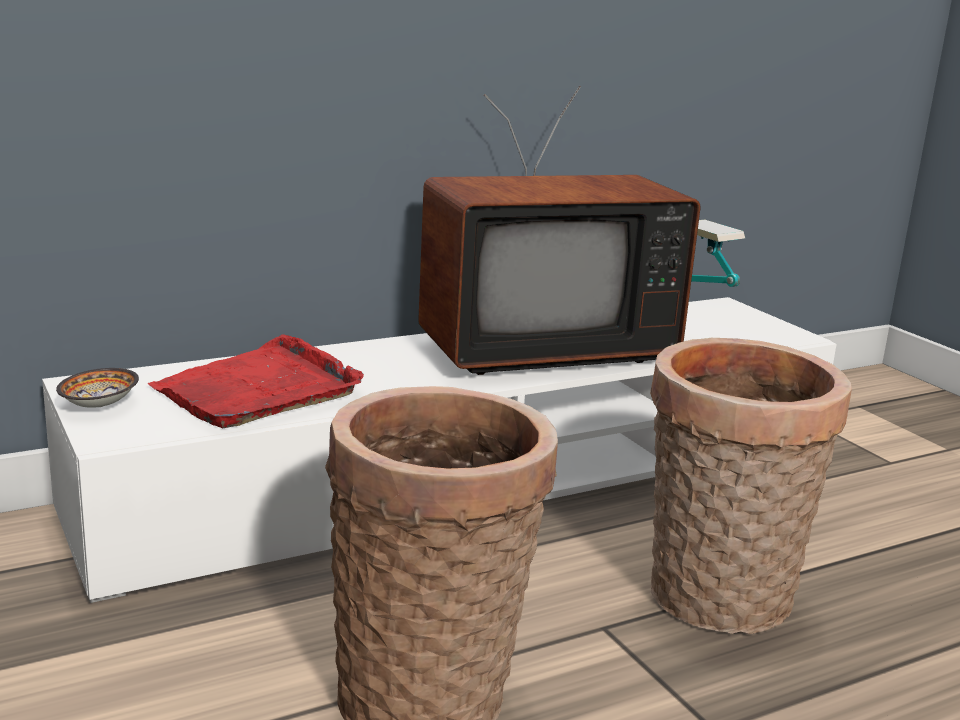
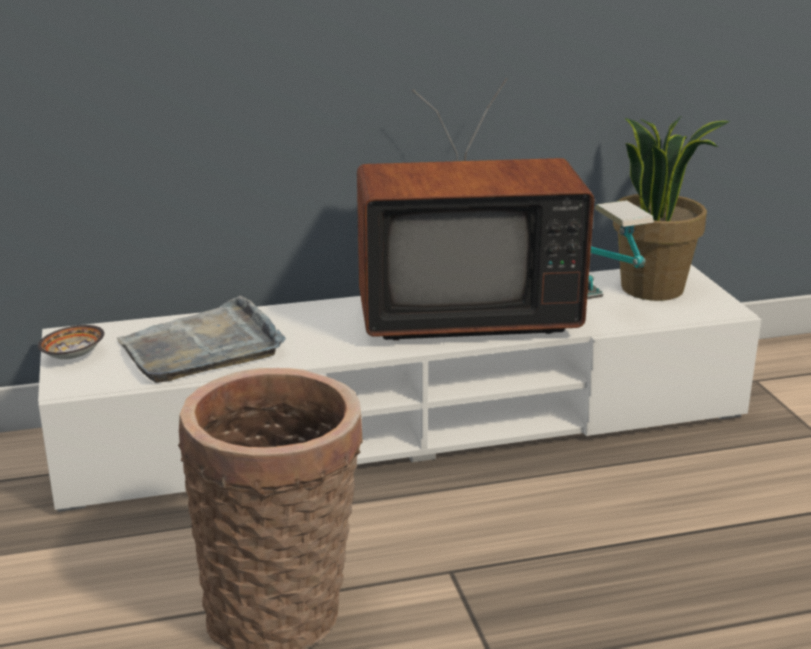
camera: 15 degrees right, 5 degrees up
red tray [147,335,364,428] -> grey tray [117,296,286,383]
basket [650,338,852,634] -> none
none -> potted plant [613,115,730,301]

